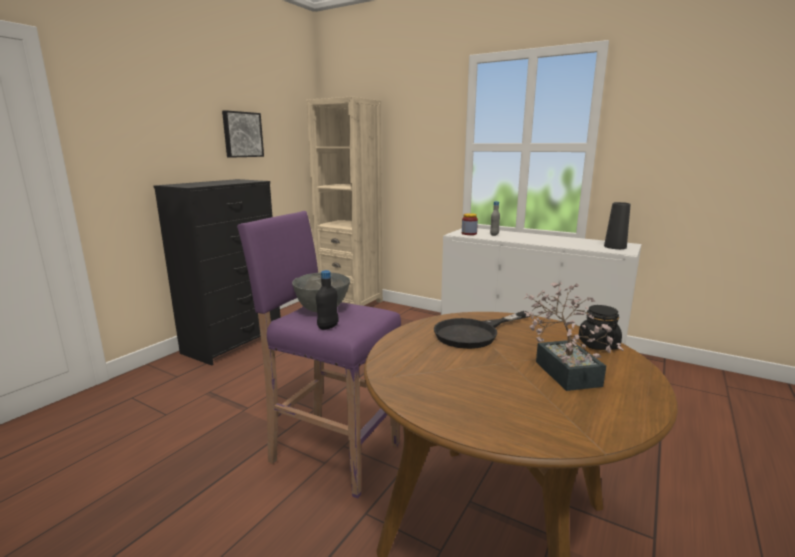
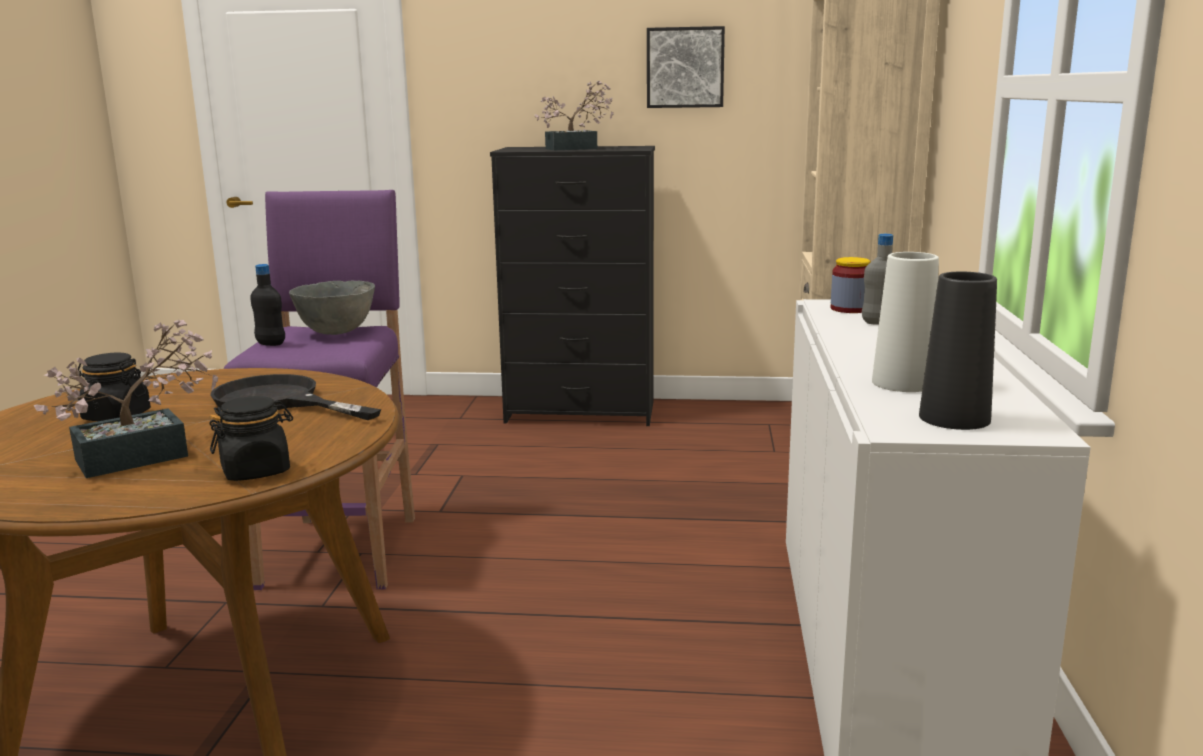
camera: 65 degrees right, 0 degrees up
none -> black jar [78,353,151,421]
none -> potted plant [535,81,614,150]
none -> white vase [872,252,939,392]

